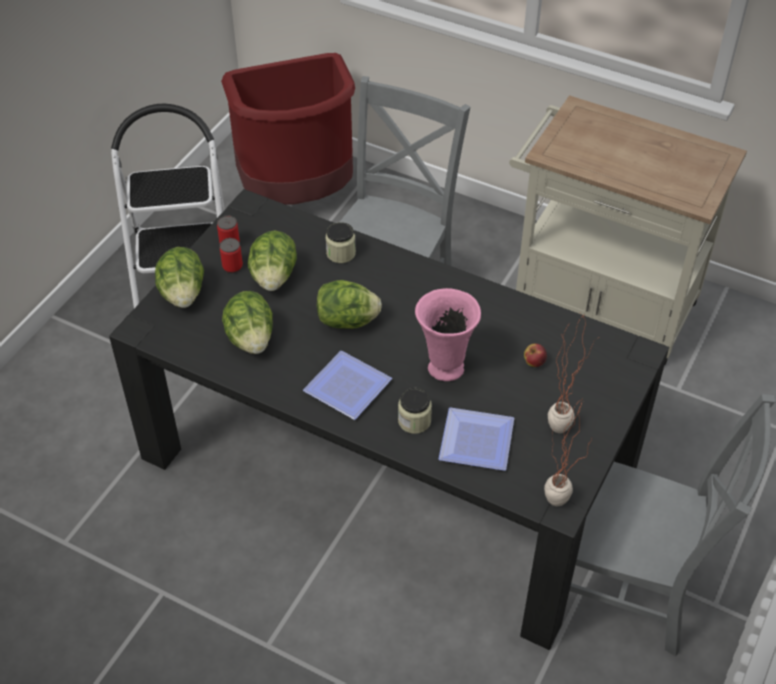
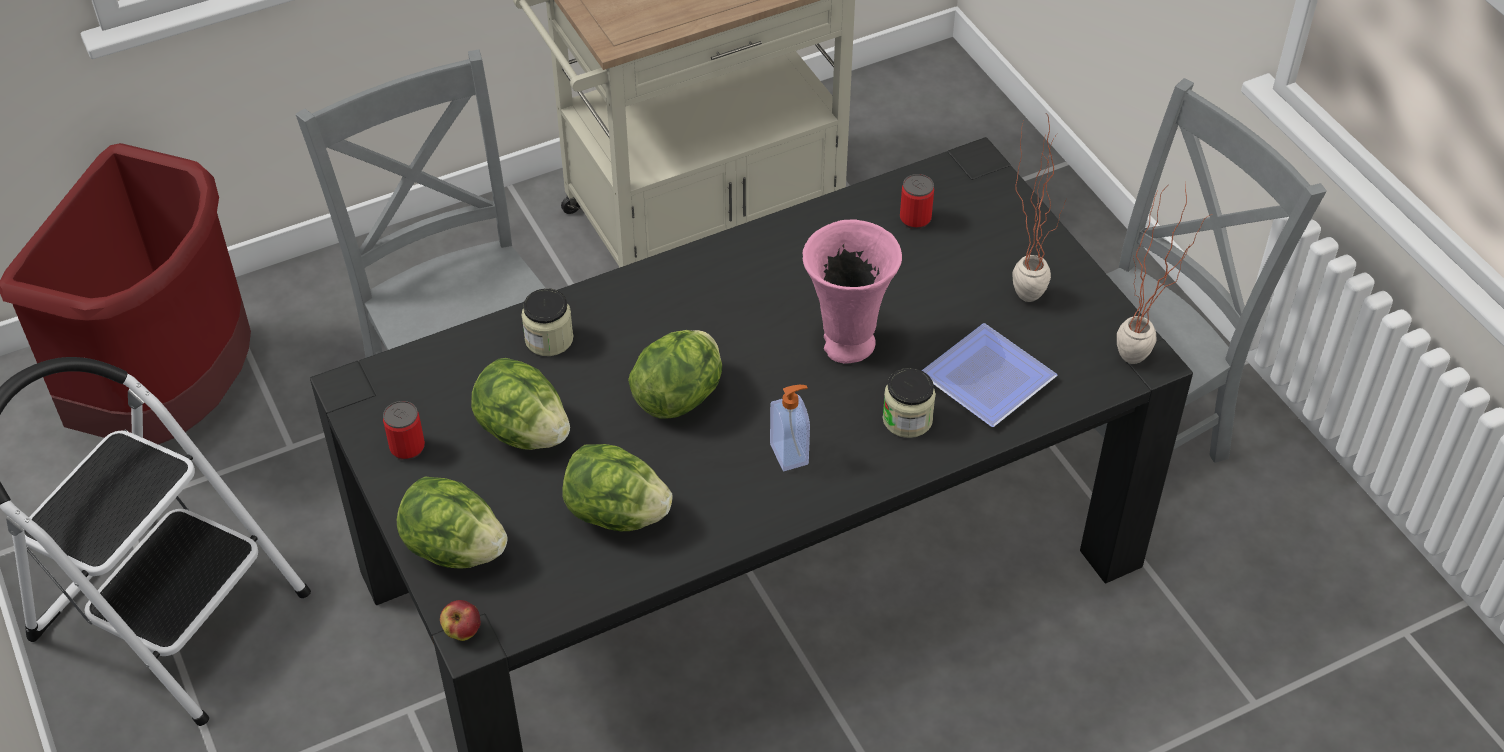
camera: 55 degrees left, 0 degrees up
can [220,238,243,273] -> can moved to [900,174,934,229]
plate [303,351,392,420] -> soap dispenser [770,385,810,471]
apple [524,343,547,367] -> apple moved to [440,600,481,641]

